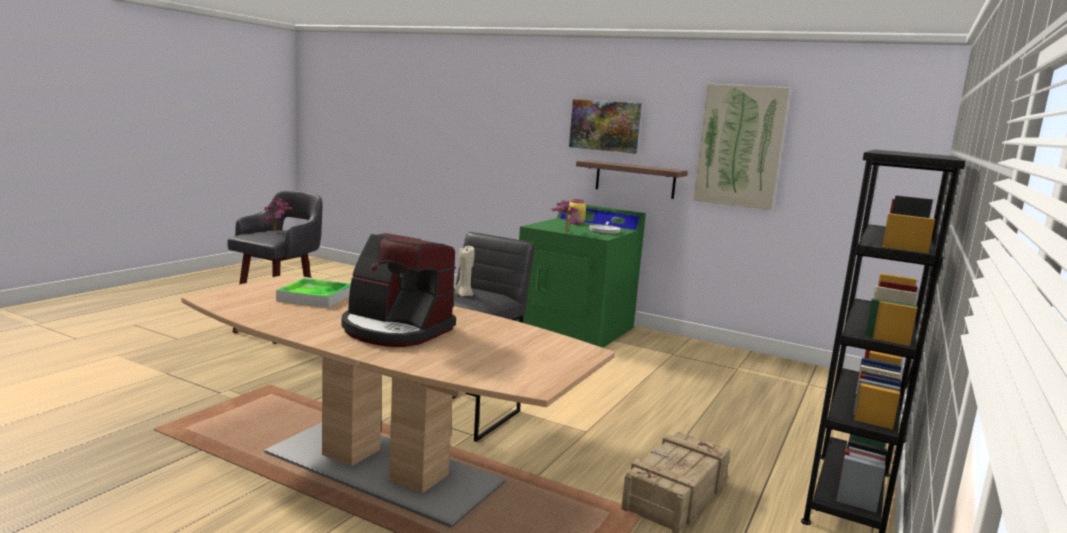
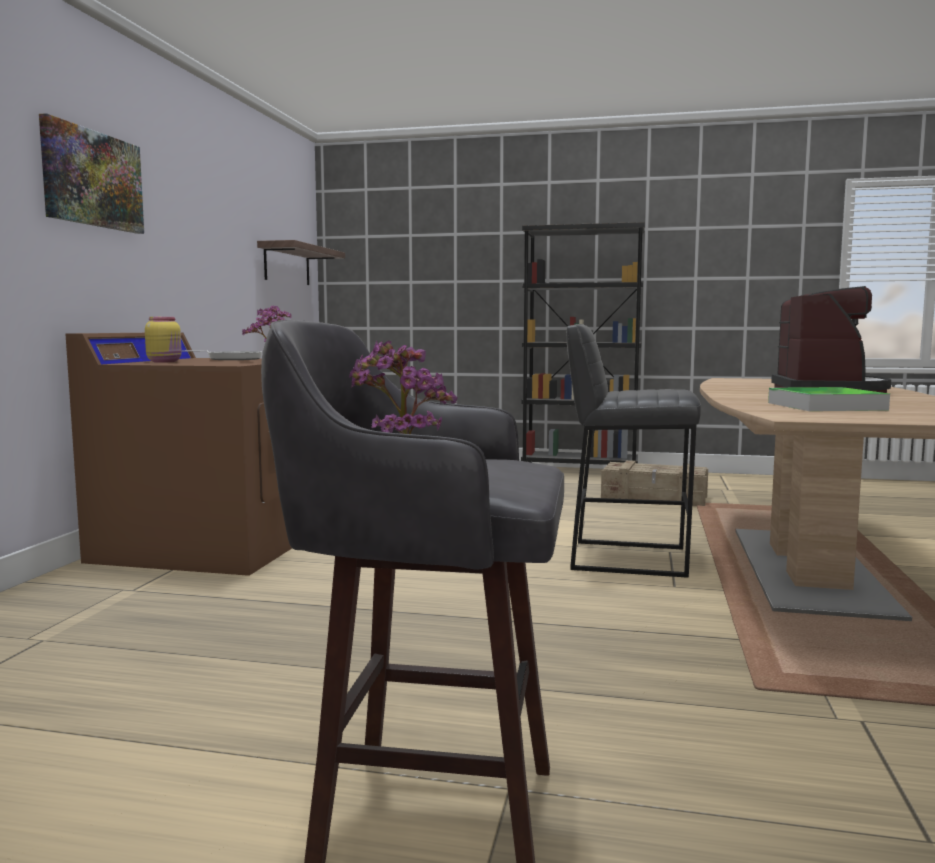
camera: 105 degrees left, 5 degrees down
beige candle [454,246,475,296] -> none
green washing machine [515,205,646,348] -> brown washing machine [65,332,292,576]
shelf [576,160,688,199] -> shelf moved to [257,240,345,285]
picture [693,84,790,210] -> none

